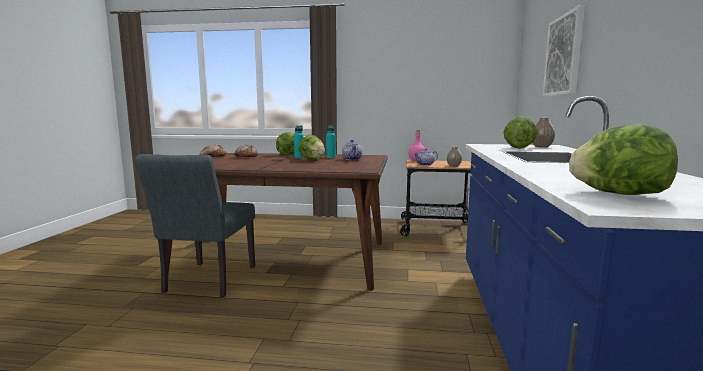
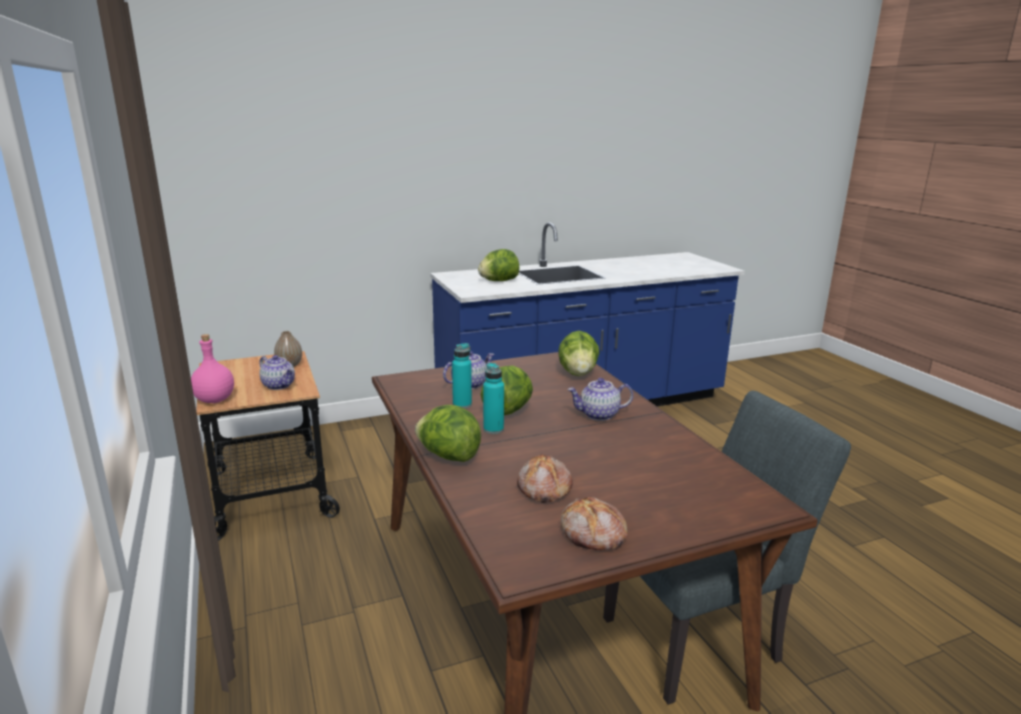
camera: 120 degrees left, 10 degrees up
vase [532,118,555,148] -> none
picture [543,6,585,96] -> none
lettuce [569,124,678,195] -> lettuce moved to [558,331,600,376]
none -> teapot [568,378,633,421]

